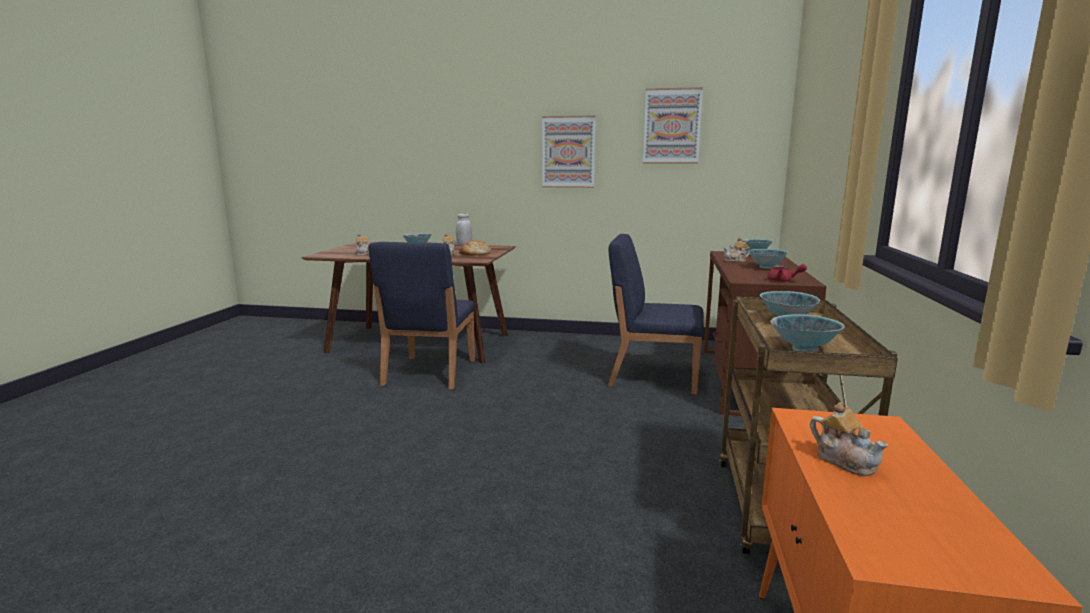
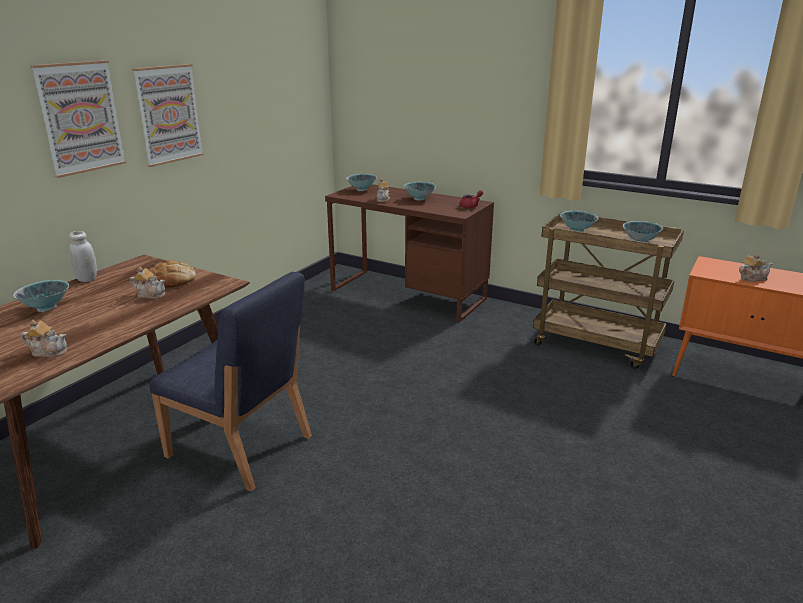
camera: 70 degrees left, 10 degrees up
blue chair [608,234,704,394] -> none
picture [643,87,703,164] -> picture moved to [31,60,126,178]

